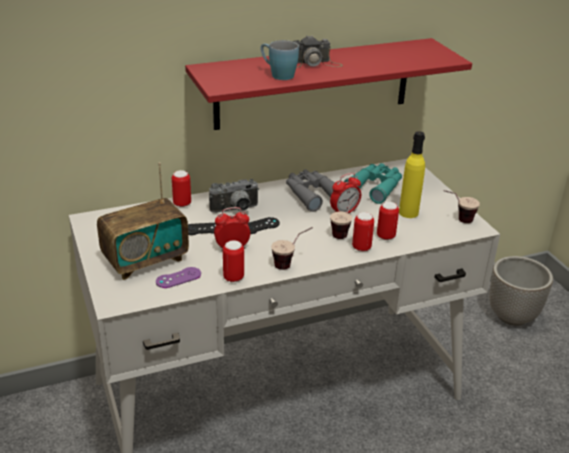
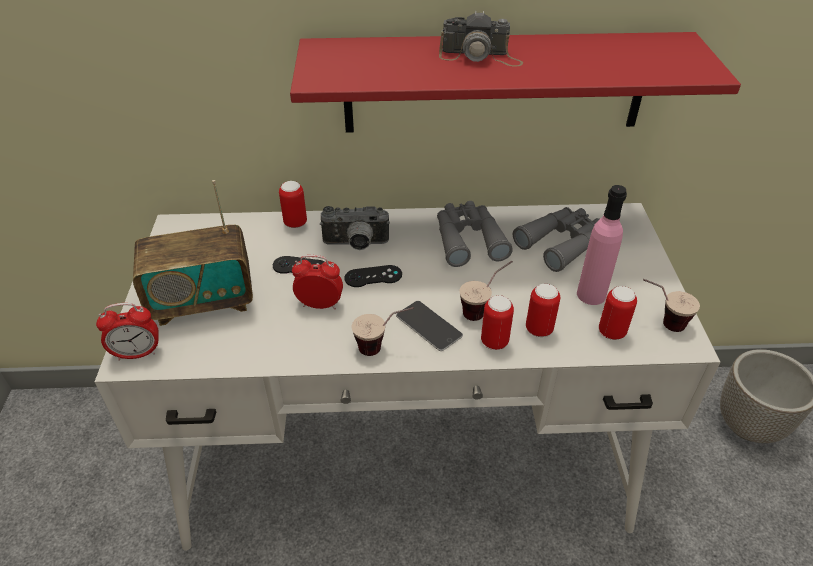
camera: 20 degrees right, 10 degrees up
purple game controller [156,267,201,288] -> none
can [223,240,244,282] -> can moved to [599,286,637,340]
blue mug [261,40,299,80] -> none
alarm clock [330,173,361,213] -> alarm clock moved to [96,303,159,361]
turquoise binoculars [344,163,402,204] -> grey binoculars [513,207,599,272]
yellow bottle [399,131,425,218] -> pink bottle [577,185,627,305]
none -> phone [396,301,463,351]

